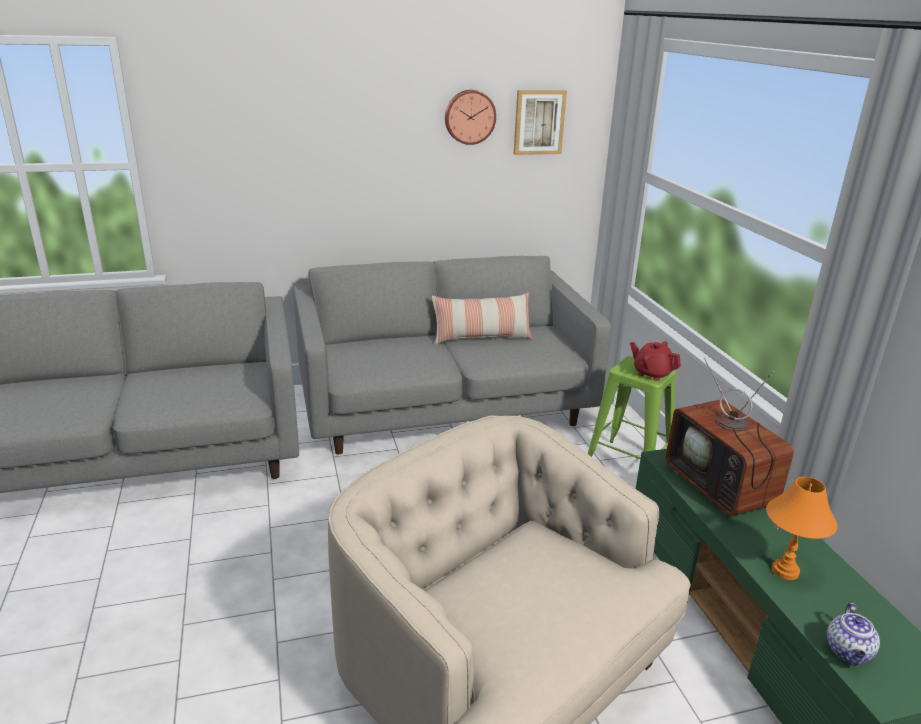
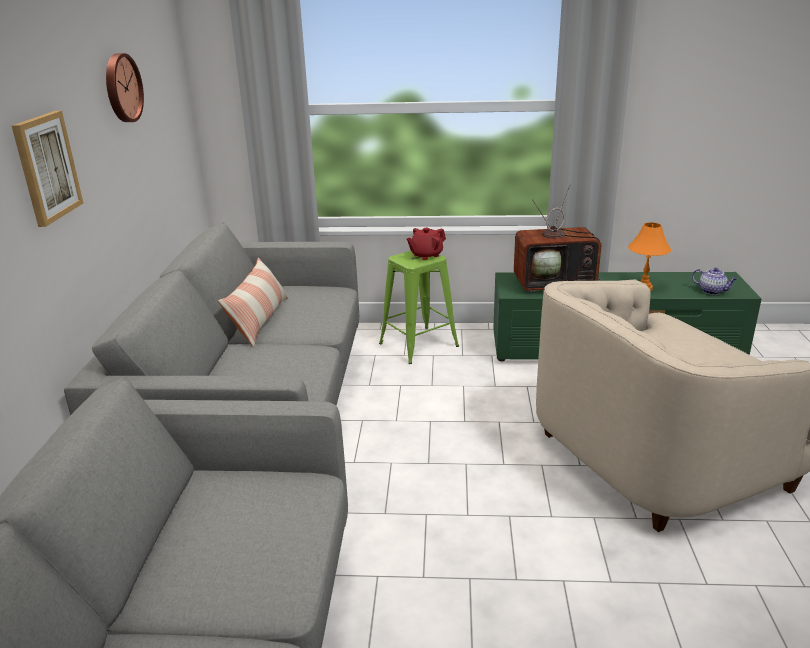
camera: 70 degrees left, 0 degrees up
picture [514,90,567,155] -> picture moved to [12,111,83,227]

